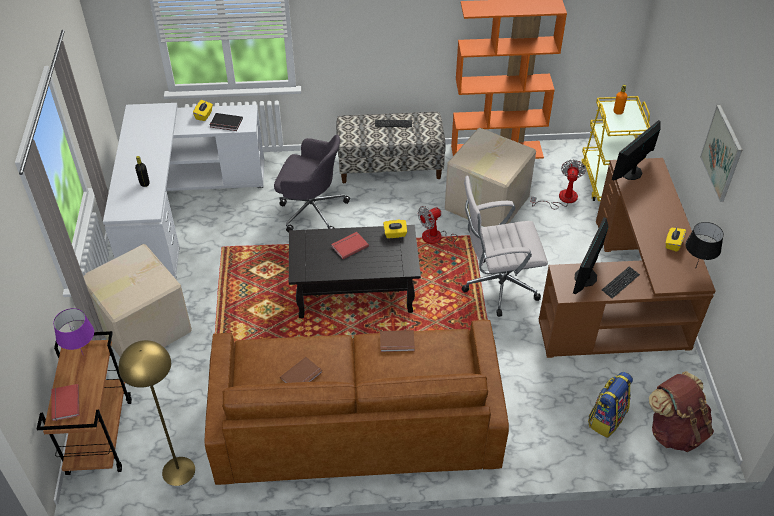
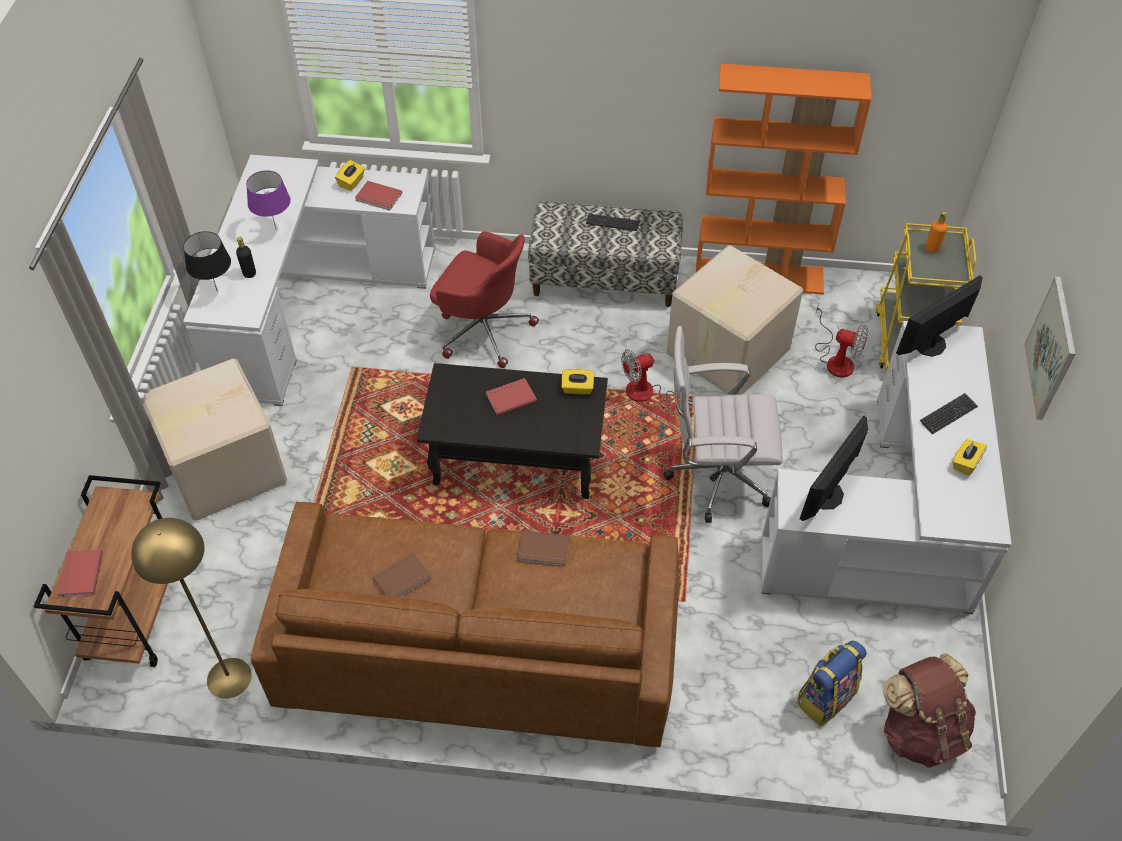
camera: 10 degrees right, 5 degrees up
purple table lamp [53,308,94,354] -> purple table lamp moved to [246,170,291,228]
black book [210,113,243,131] -> red book [355,181,402,211]
grey office chair [274,135,350,232] -> red office chair [430,232,539,368]
fan [531,159,586,209] -> fan turned 90 degrees clockwise [815,303,868,378]
brown desk [539,158,716,358] -> white desk [761,321,1012,614]
keyboard [602,266,640,299] -> keyboard moved to [920,393,978,434]
black table lamp [686,222,724,267] -> black table lamp moved to [183,231,231,292]

